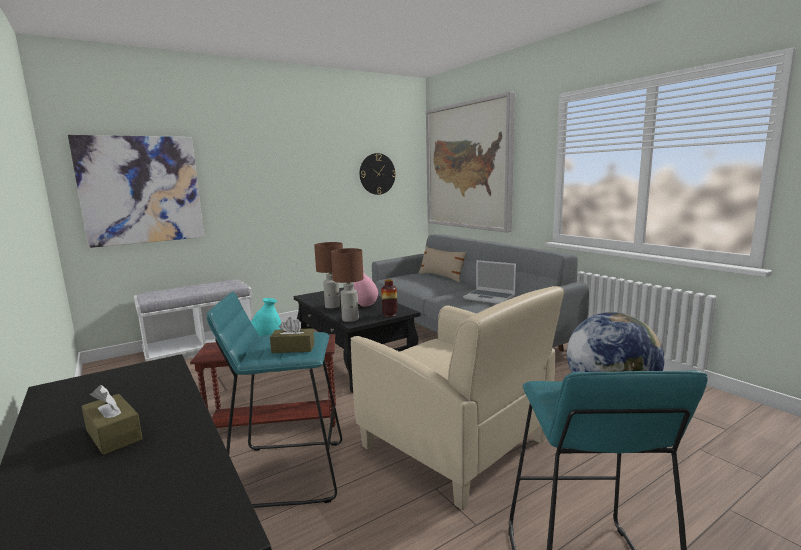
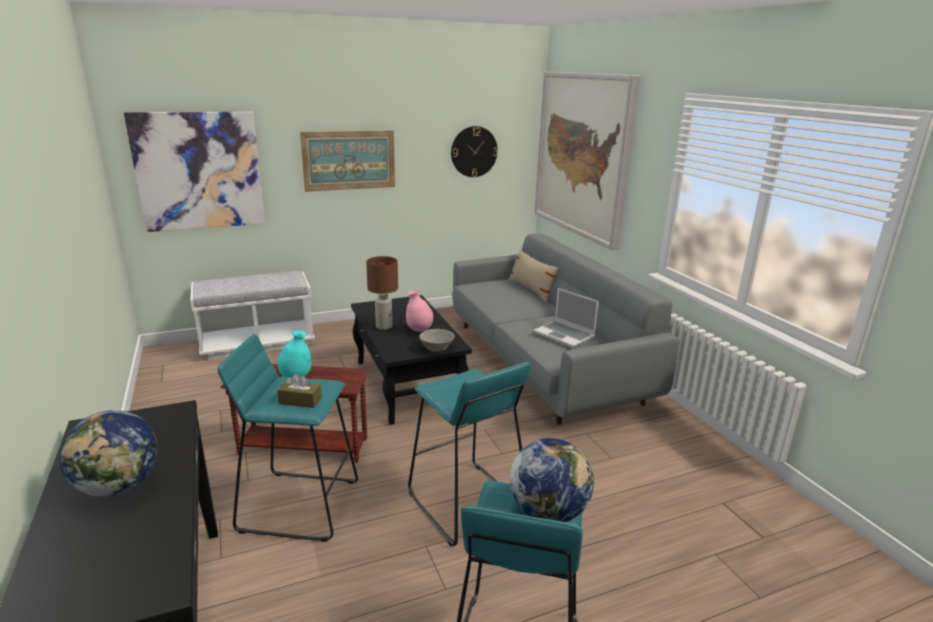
camera: 10 degrees right, 10 degrees up
brown tissue box [81,385,143,455] -> globe [60,410,157,497]
brown table lamp [331,248,363,322] -> none
beige armchair [351,286,564,510] -> turquoise stool [408,362,531,546]
vase [381,279,397,317] -> grey bowl [419,329,455,352]
none -> picture [300,130,395,192]

